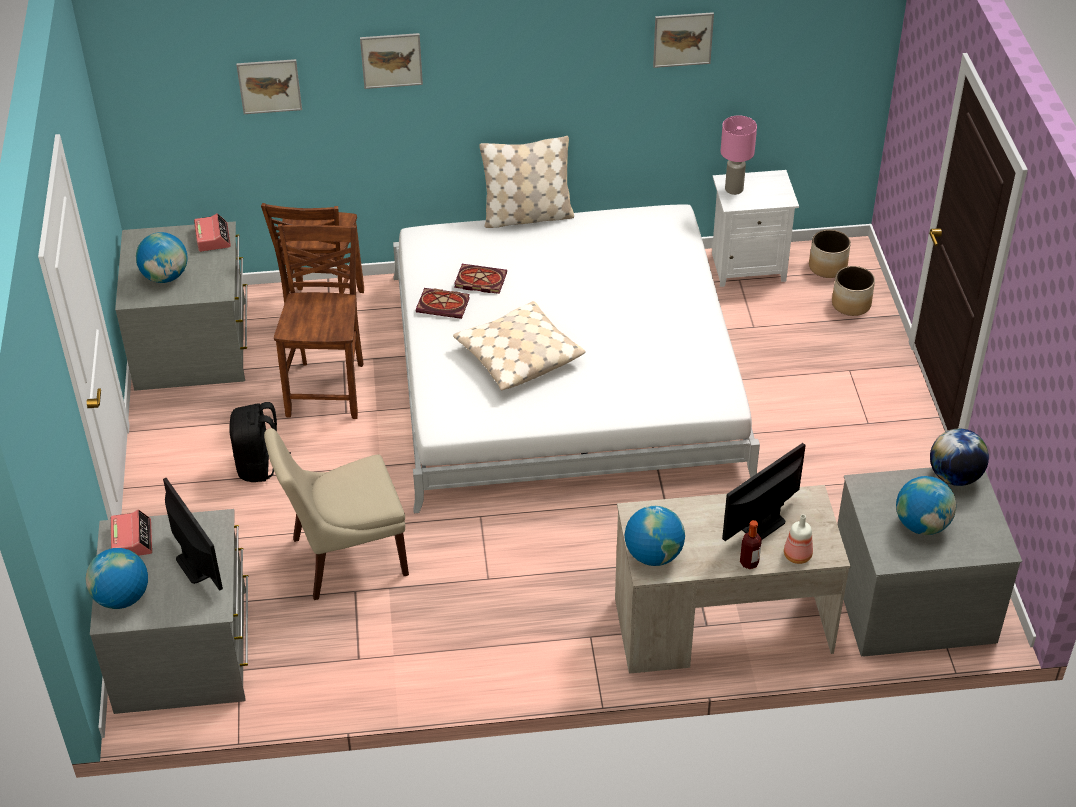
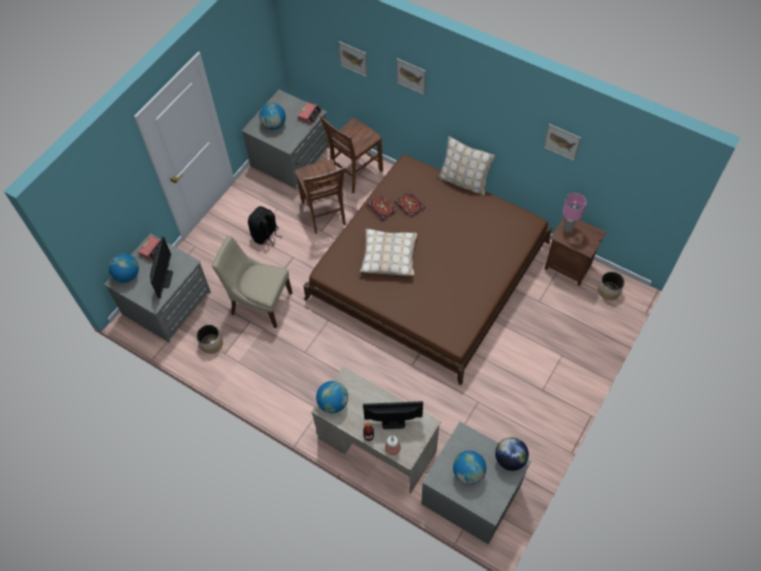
camera: 40 degrees right, 15 degrees up
brown chair [274,224,363,419] -> brown chair turned 120 degrees clockwise [295,159,346,234]
white bed [393,205,760,513] -> brown bed [303,155,552,385]
white nightstand [712,170,799,287] -> brown nightstand [545,217,606,286]
planter [832,266,875,316] -> planter moved to [196,324,223,354]

